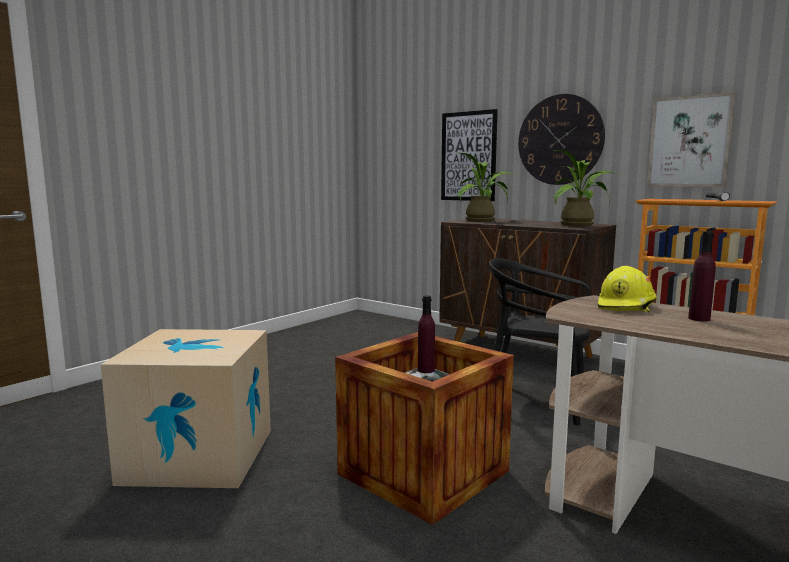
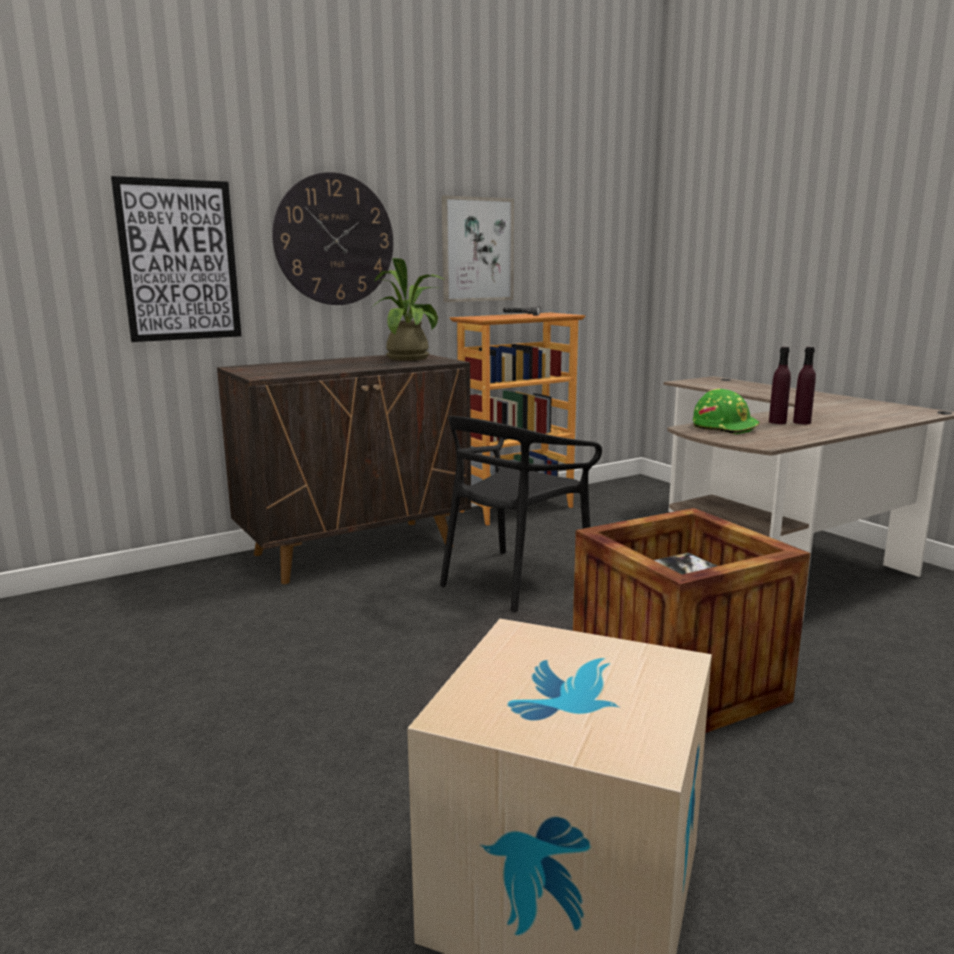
camera: 70 degrees left, 5 degrees up
purple bottle [418,295,435,373] -> purple bottle moved to [793,347,816,424]
potted plant [457,153,517,222] -> none
yellow hard hat [598,266,657,312] -> green hard hat [693,389,760,434]

